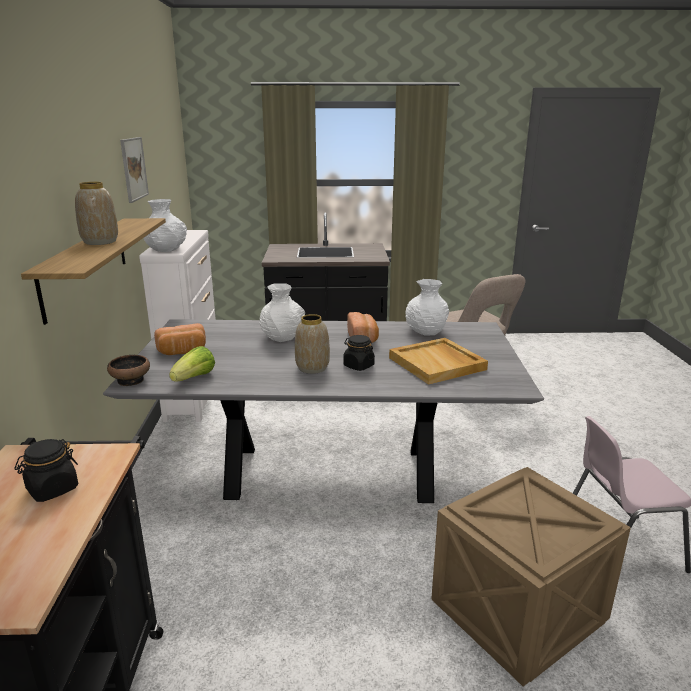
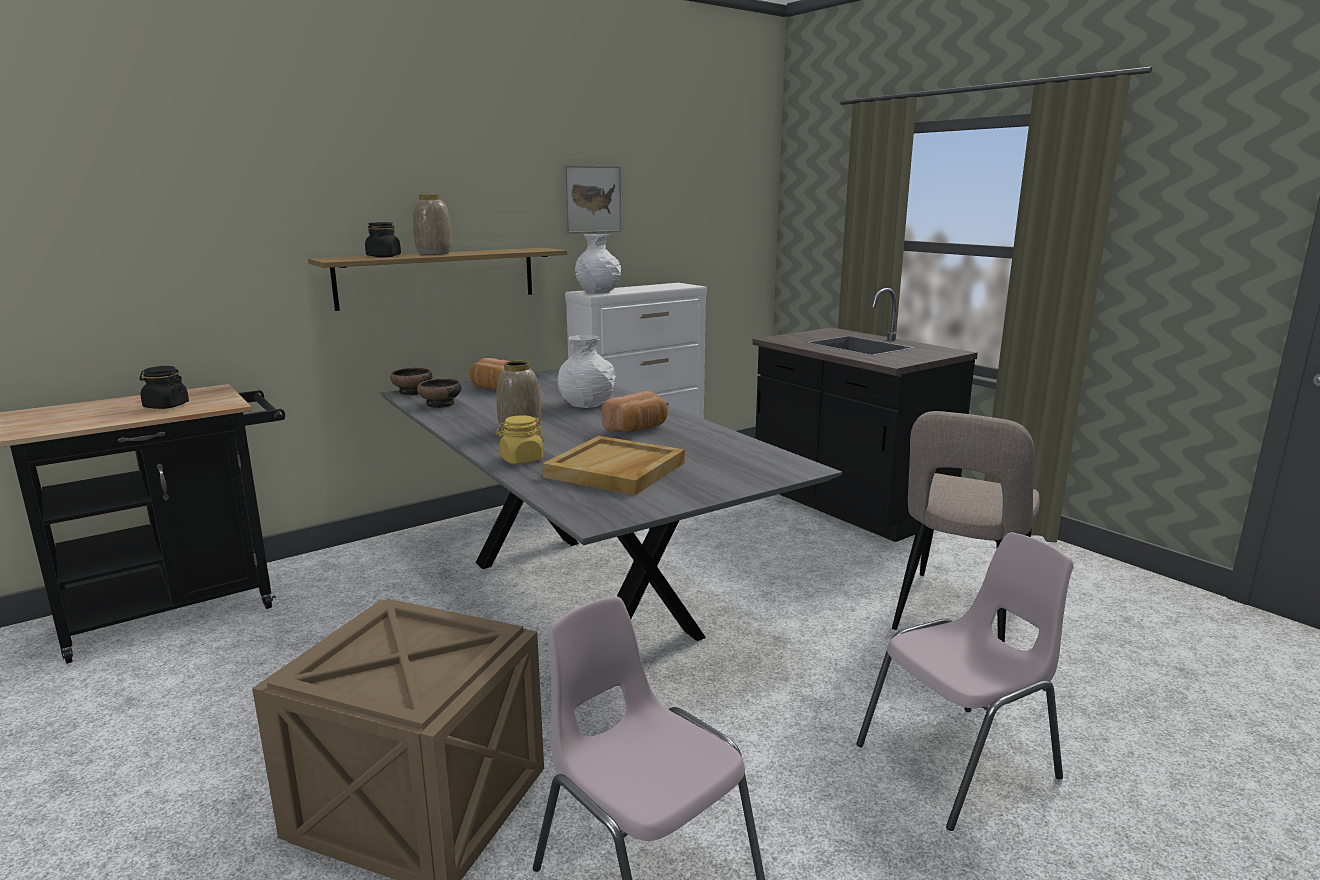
camera: 55 degrees right, 5 degrees down
lettuce [169,346,215,382] -> bowl [417,379,462,408]
black jar [343,335,375,371] -> black jar moved to [365,222,401,257]
white vase [405,279,449,336] -> none
none -> yellow jar [496,415,544,464]
none -> pink chair [856,532,1074,831]

